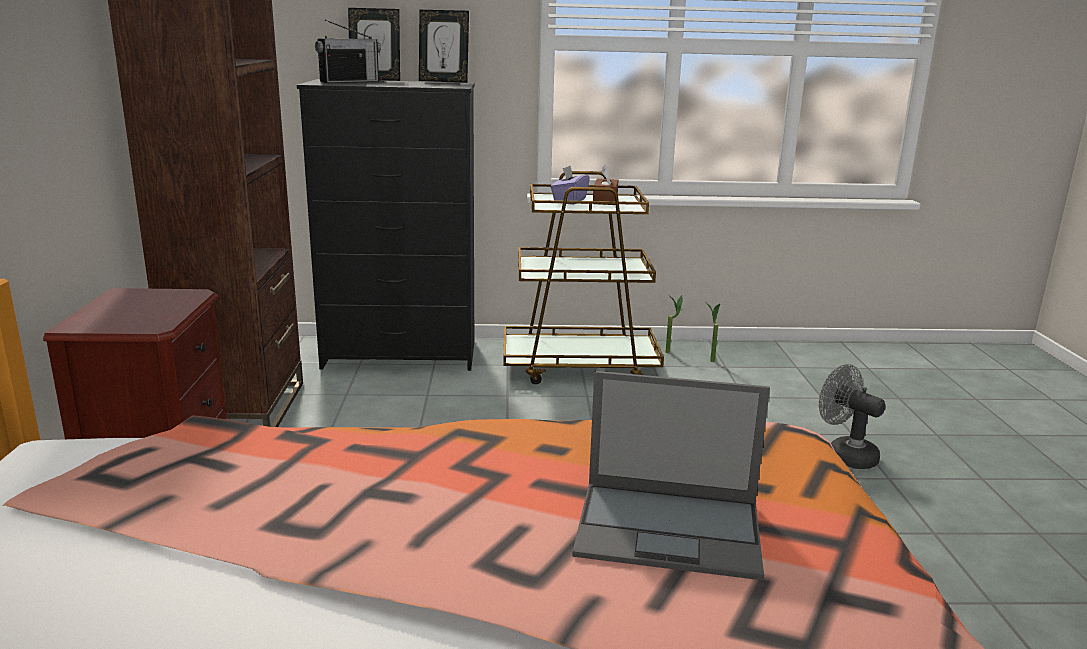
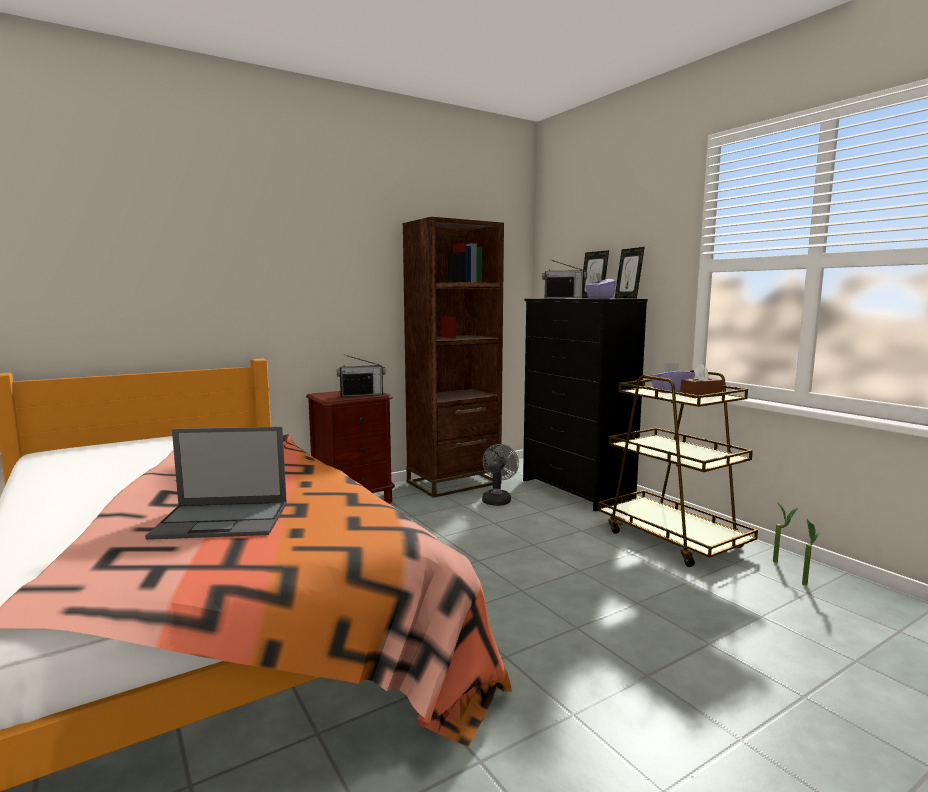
camera: 60 degrees right, 10 degrees down
laptop [572,371,770,580] -> laptop turned 75 degrees counterclockwise [145,426,287,540]
grey fan [819,364,885,469] -> grey fan moved to [482,444,519,506]
none -> radio [337,355,385,397]
none -> purple tissue box [585,273,616,299]

